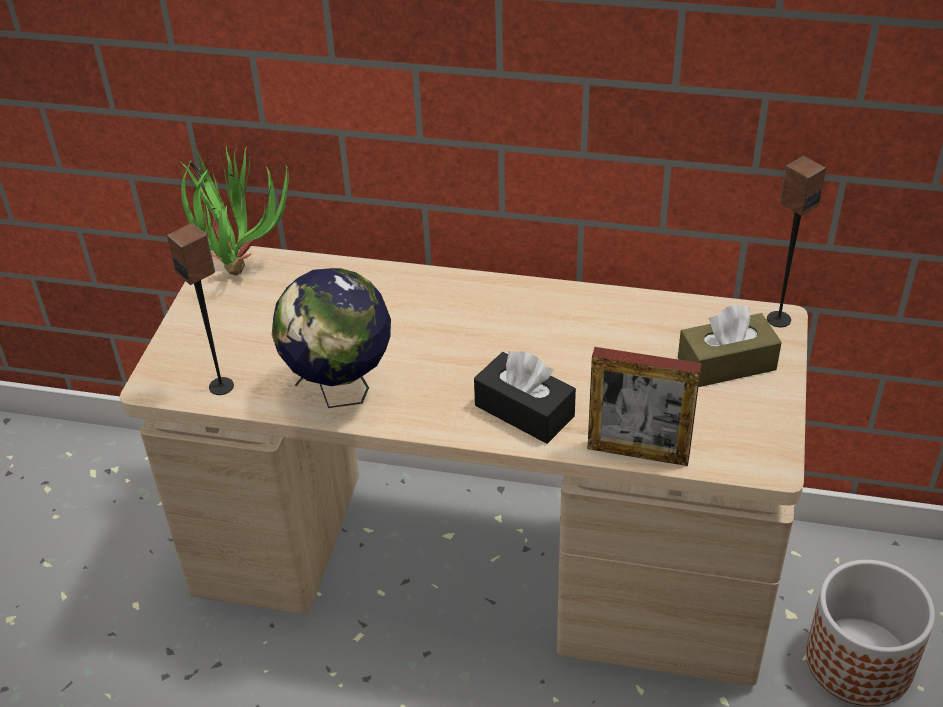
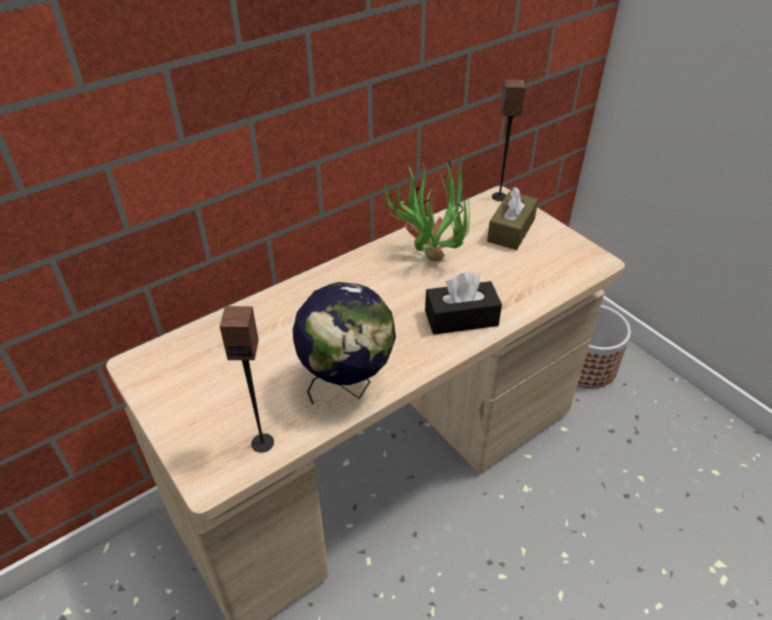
camera: 50 degrees left, 0 degrees up
potted plant [180,143,289,276] -> potted plant moved to [382,161,470,261]
picture frame [588,347,701,466] -> none

